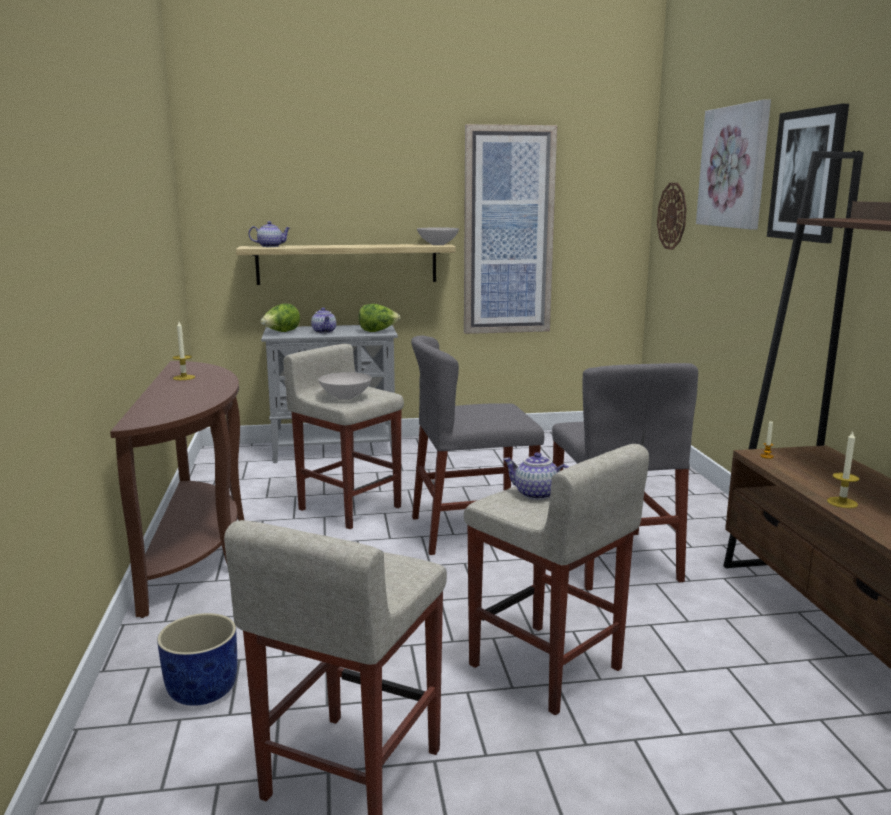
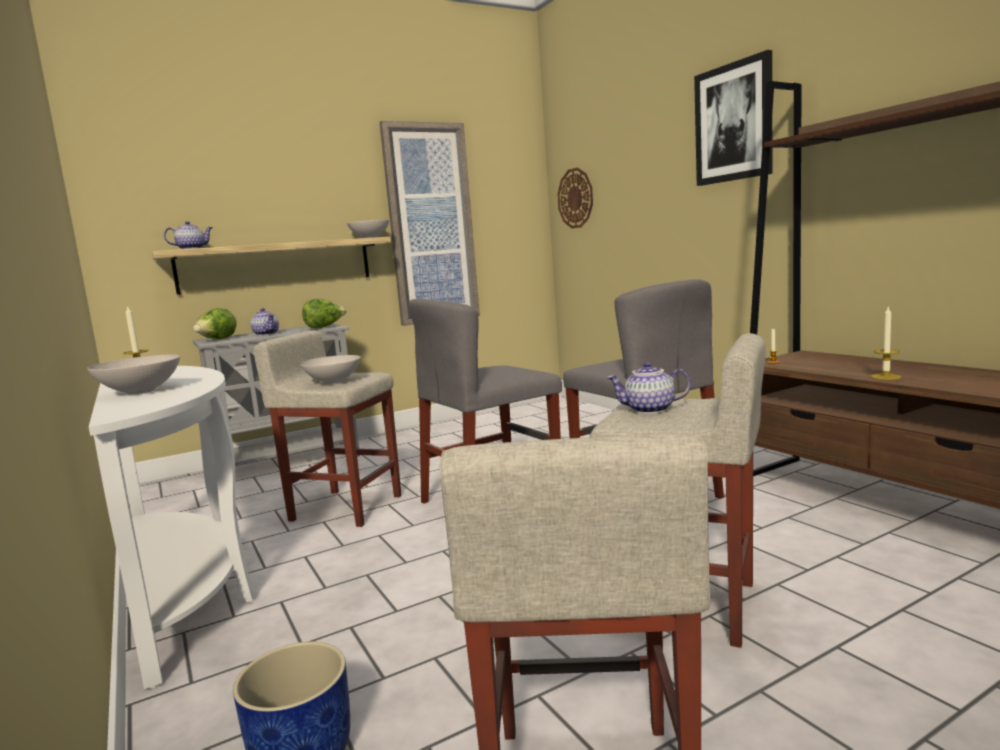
camera: 20 degrees left, 5 degrees down
brown console table [110,361,244,618] -> white console table [89,366,255,689]
picture [696,99,771,230] -> none
none -> white bowl [87,355,180,395]

